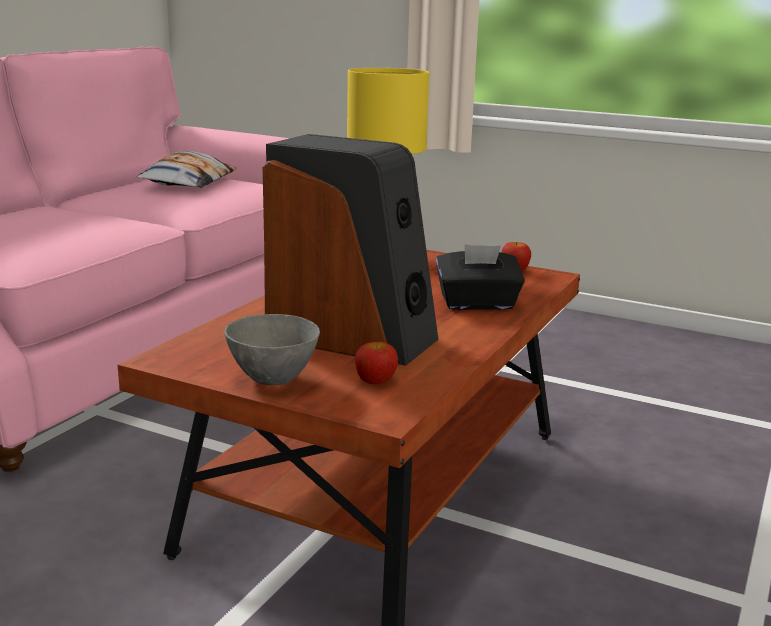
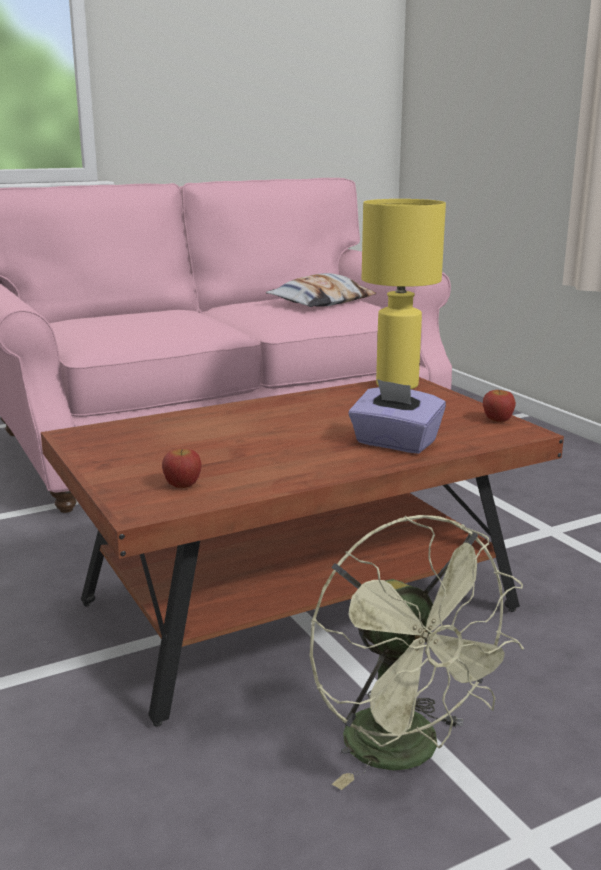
camera: 35 degrees right, 0 degrees up
grey bowl [224,314,320,385] -> none
speaker [263,134,438,366] -> none
black tissue box [436,244,525,310] -> purple tissue box [349,379,446,454]
none -> green fan [310,515,525,790]

